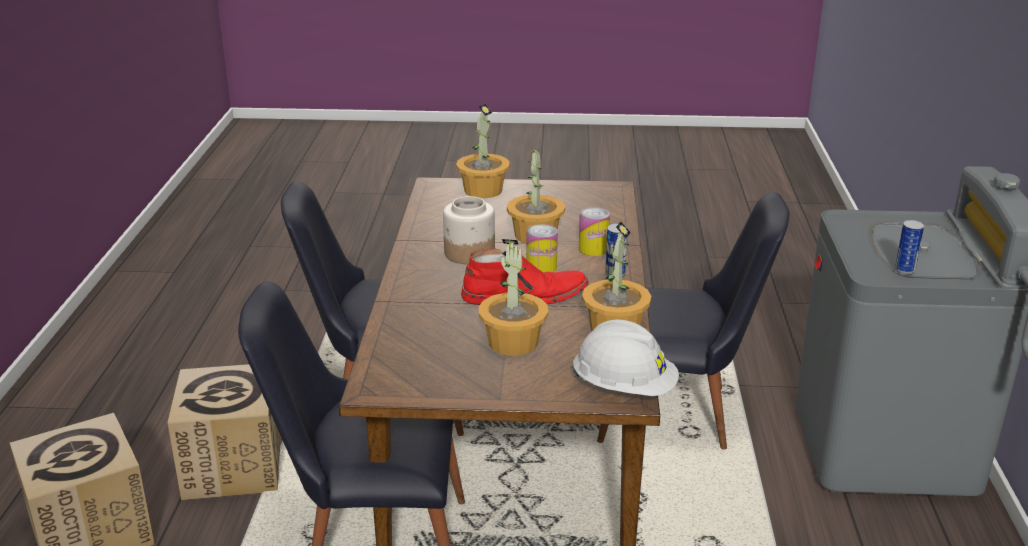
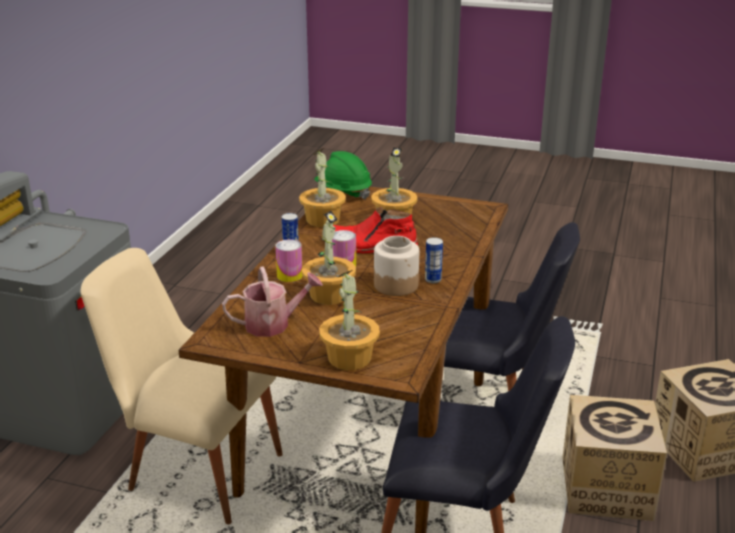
camera: 165 degrees left, 0 degrees up
white hard hat [572,319,679,396] -> green hard hat [314,151,372,199]
black chair [597,192,790,450] -> beige chair [80,248,283,524]
can [895,220,924,275] -> can moved to [425,237,443,283]
none -> watering can [222,267,323,337]

